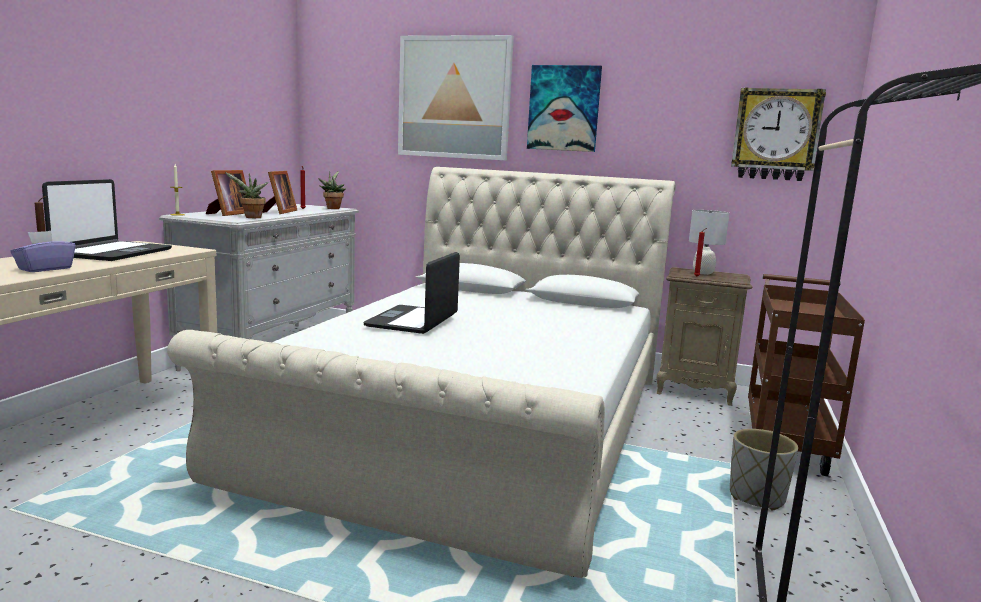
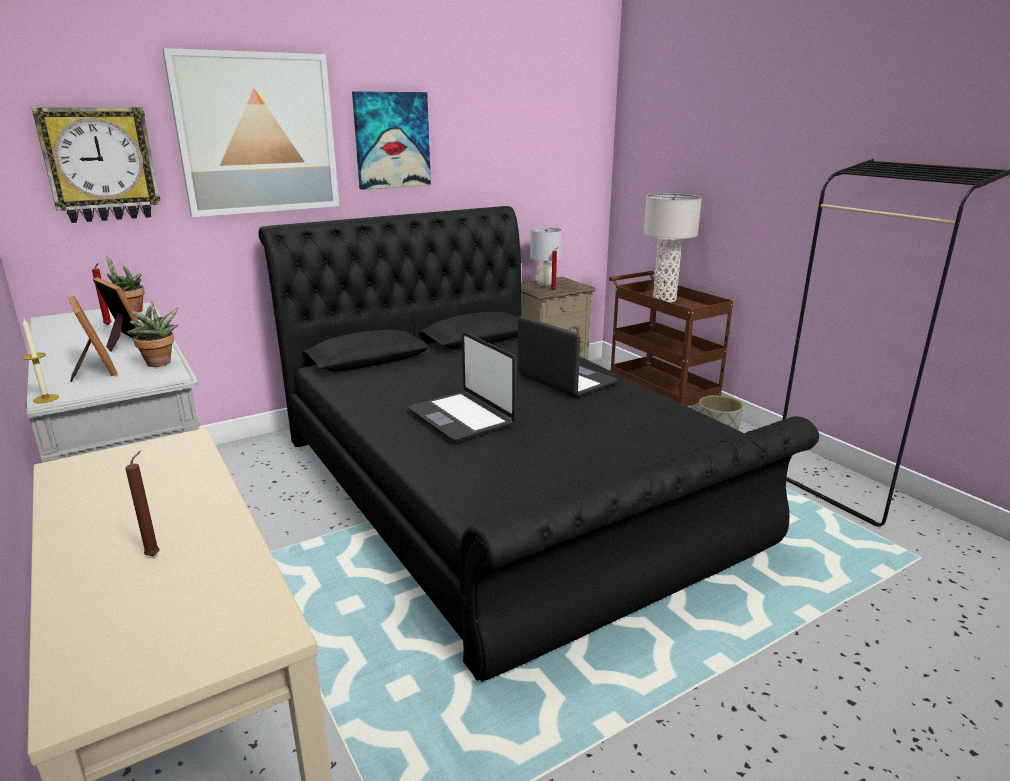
camera: 50 degrees left, 10 degrees up
purple tissue box [10,231,76,272] -> none
laptop [42,179,172,261] -> laptop moved to [518,316,618,397]
beige bed [167,167,676,578] -> black bed [258,206,819,682]
wall clock [731,87,826,181] -> wall clock moved to [32,107,161,223]
none -> white table lamp [644,193,702,302]

